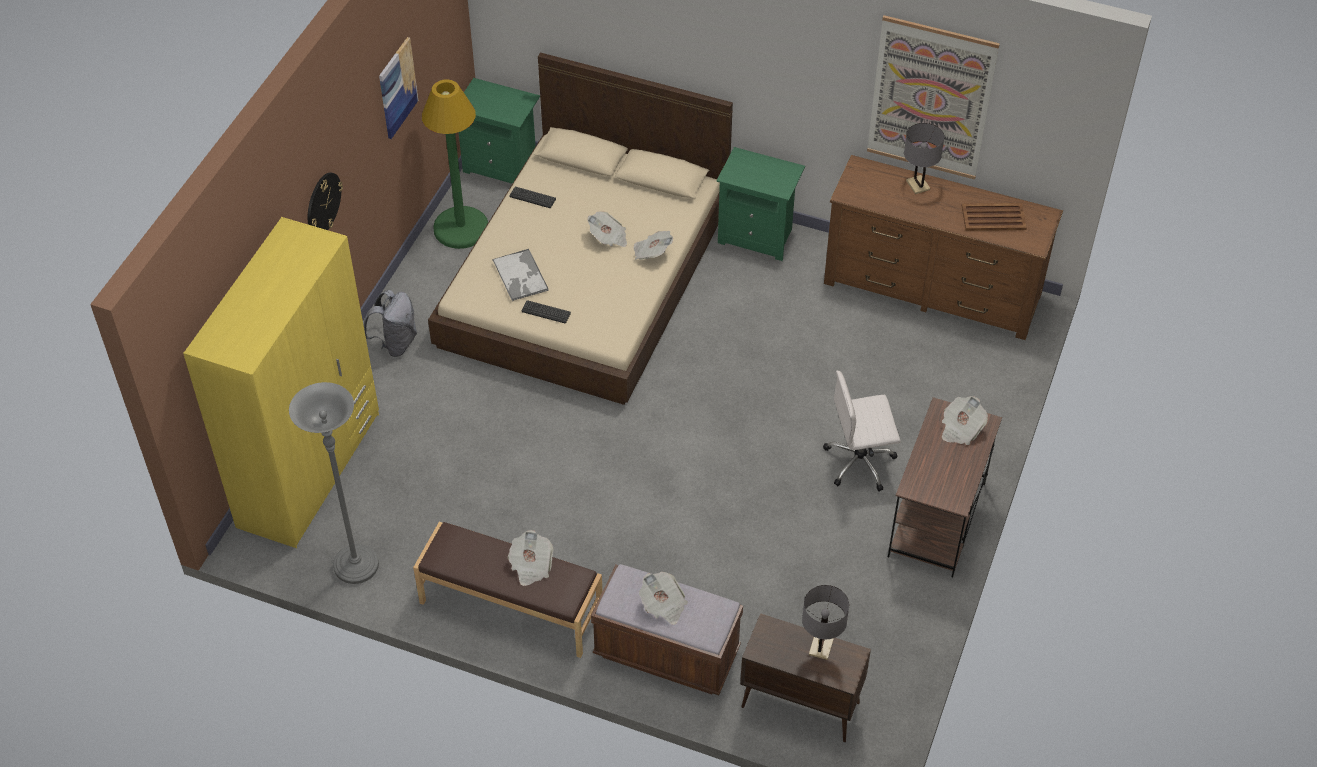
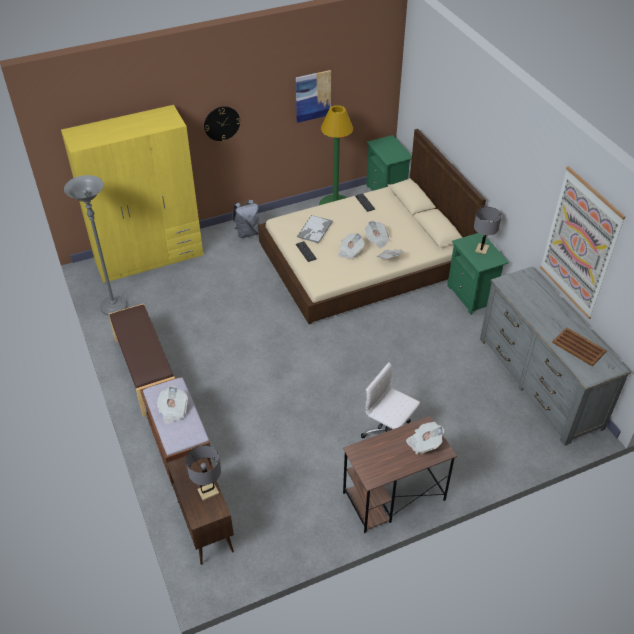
camera: 45 degrees right, 5 degrees down
newspaper [508,530,554,586] -> newspaper moved to [338,233,365,259]
brown dresser [824,155,1063,340] -> grey dresser [480,267,631,446]
grey table lamp [904,123,944,194] -> grey table lamp moved to [474,207,501,255]

